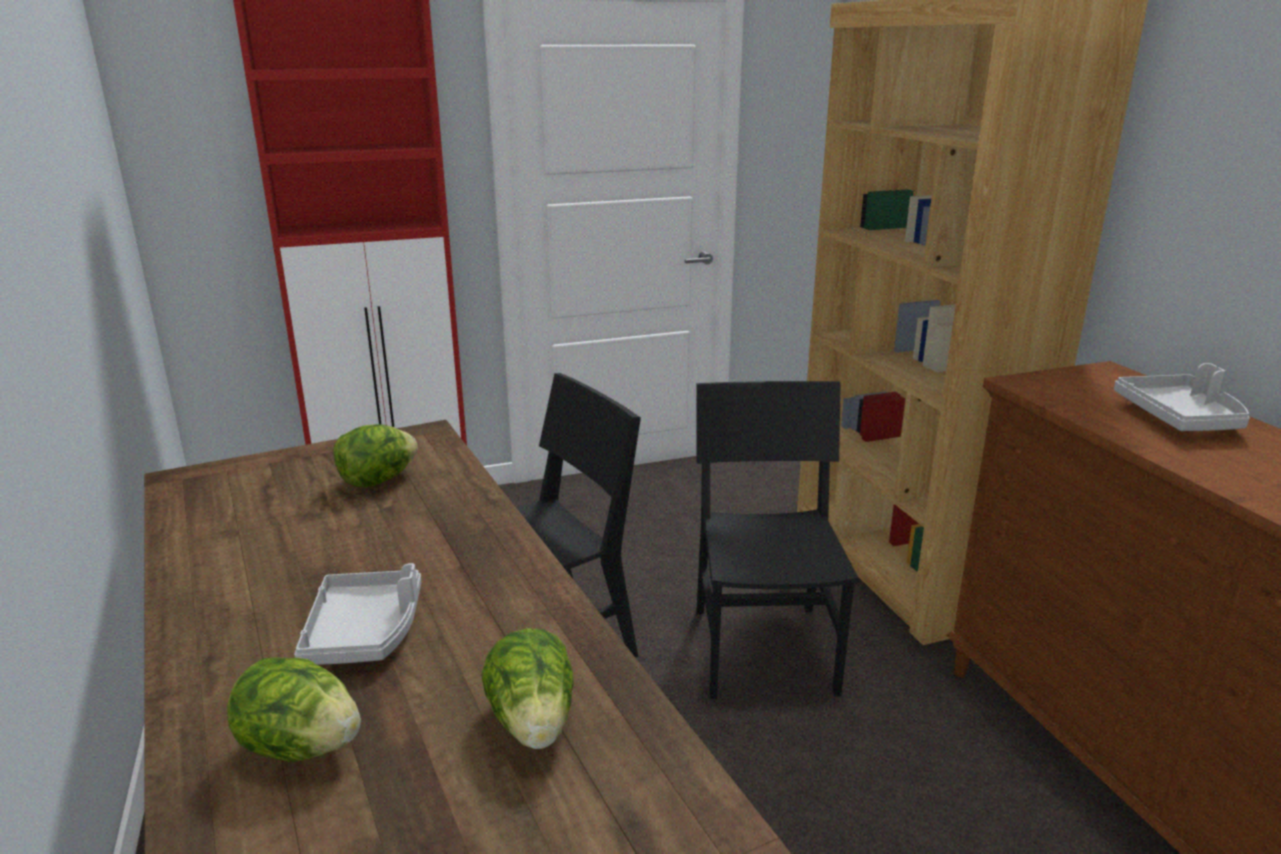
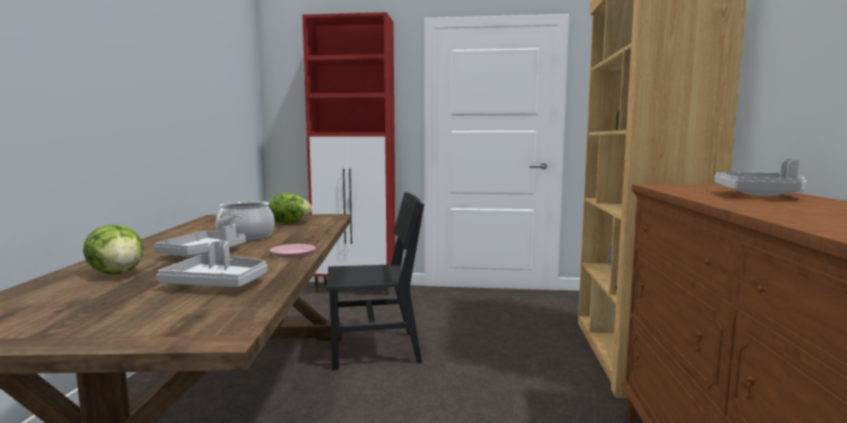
camera: 25 degrees right, 15 degrees down
lettuce [481,628,574,749] -> grey tray [157,241,267,287]
black chair [696,381,859,699] -> none
none -> cooking pot [216,201,275,241]
none -> pink plate [270,244,316,258]

